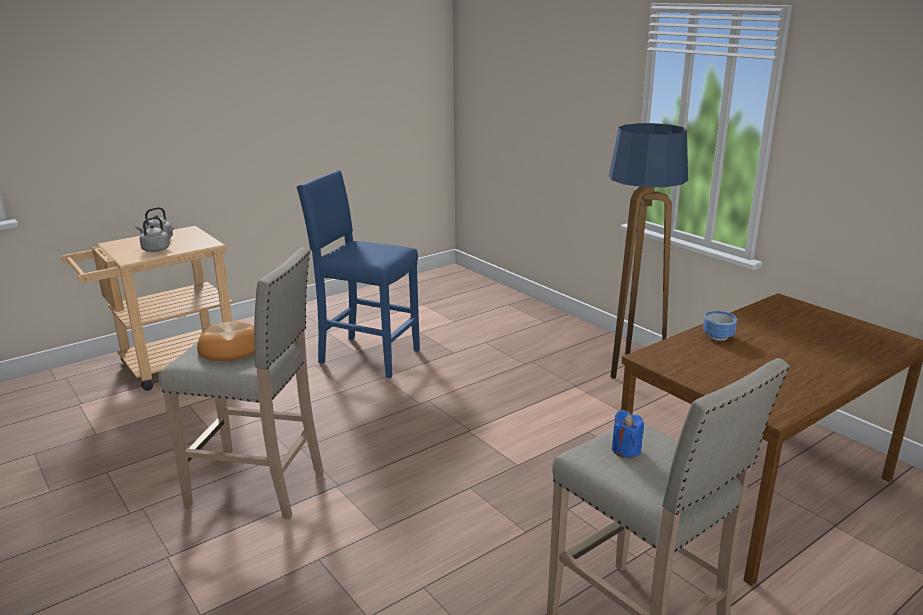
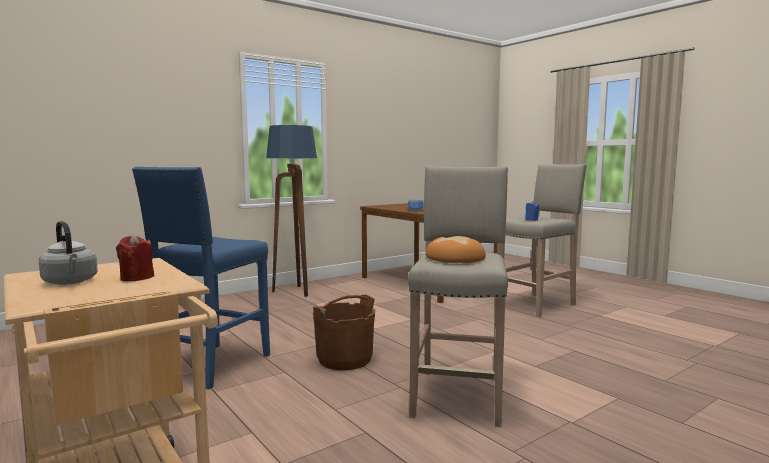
camera: 90 degrees left, 15 degrees down
grey kettle [139,217,174,252] -> red candle [116,234,154,281]
none -> brown bucket [313,295,375,370]

